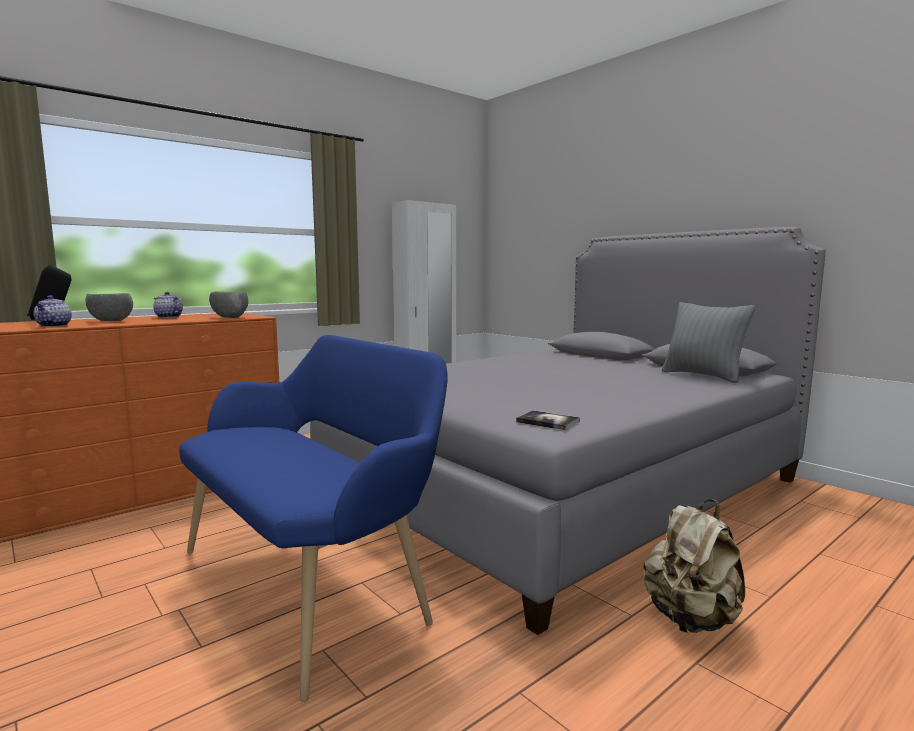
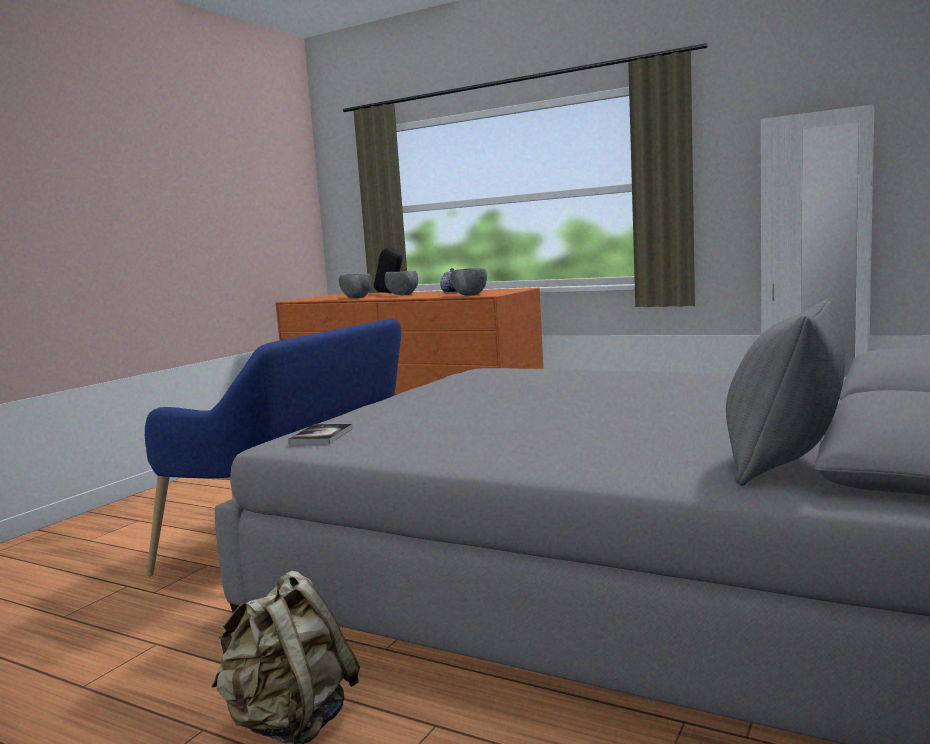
camera: 70 degrees right, 0 degrees up
teapot [33,295,72,327] -> grey bowl [339,274,372,298]

